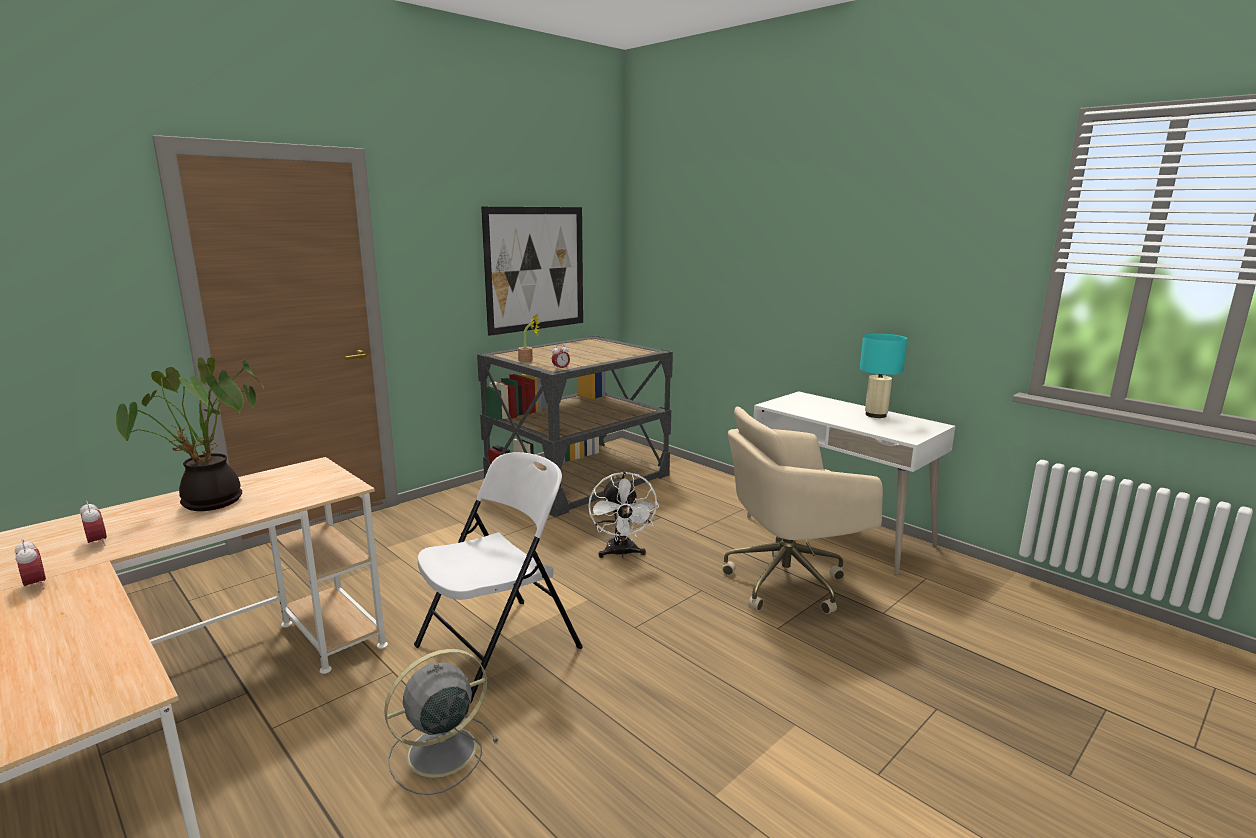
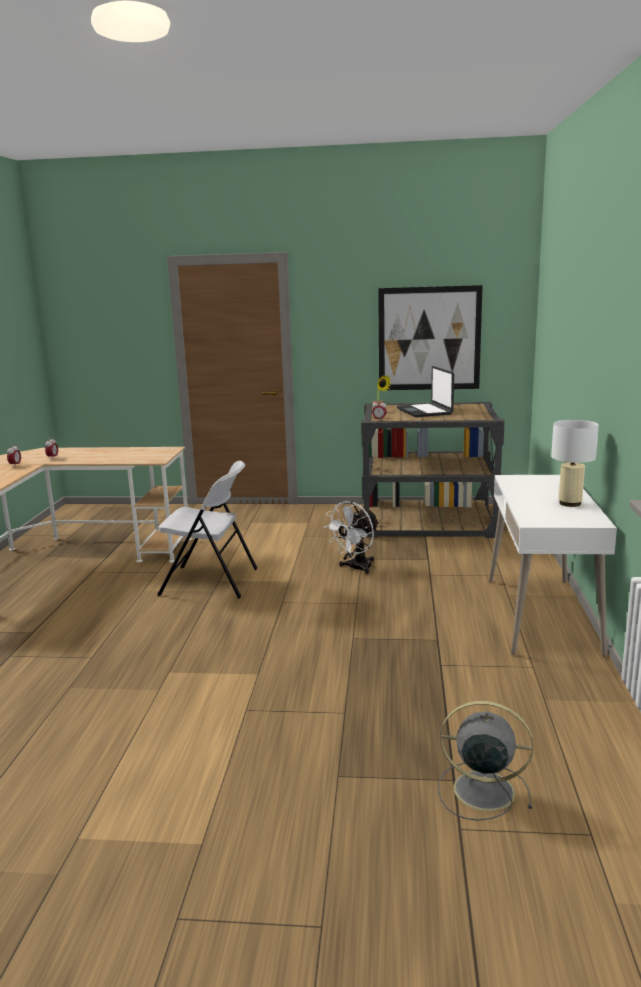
camera: 50 degrees right, 0 degrees up
potted plant [116,357,264,511] -> none
grey fan [384,649,499,795] -> grey fan moved to [438,701,533,821]
beige office chair [722,407,883,614] -> none
turquoise table lamp [860,333,907,418] -> white table lamp [552,420,599,507]
none -> laptop [397,366,454,417]

